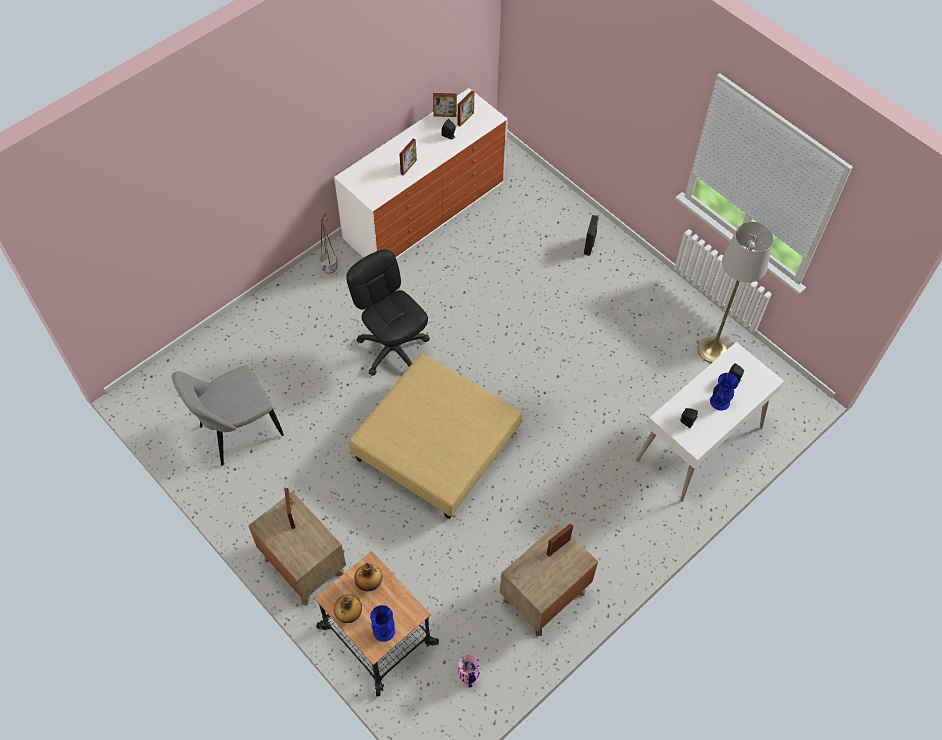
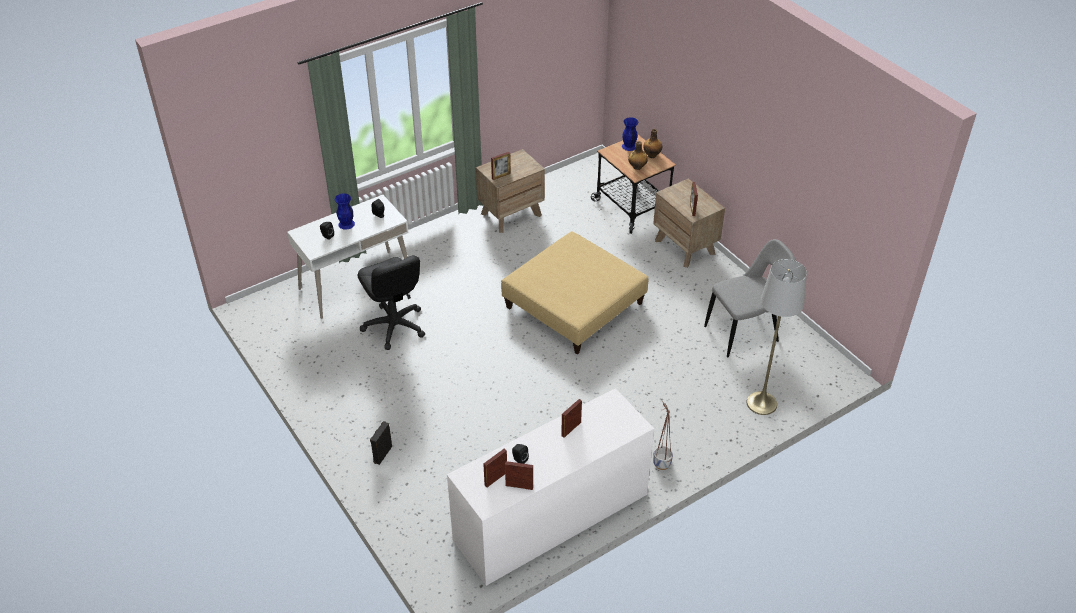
camera: 170 degrees left, 15 degrees down
black office chair [346,249,430,376] -> black office chair moved to [358,255,425,350]
pink vase [458,654,480,688] -> none
grey floor lamp [698,222,774,363] -> grey floor lamp moved to [747,259,807,415]

